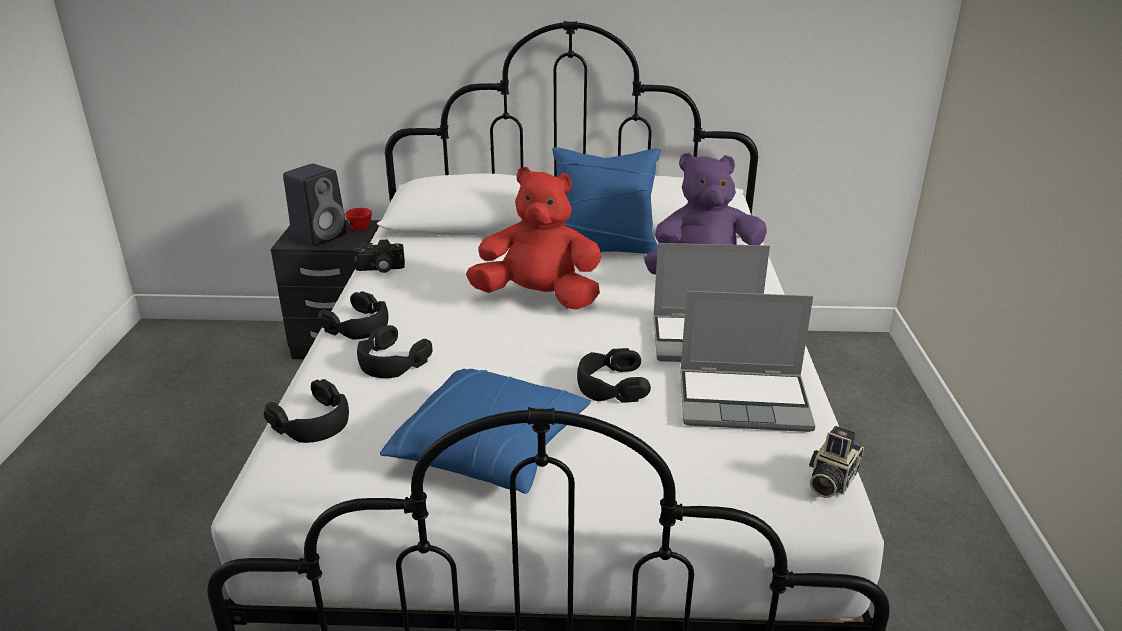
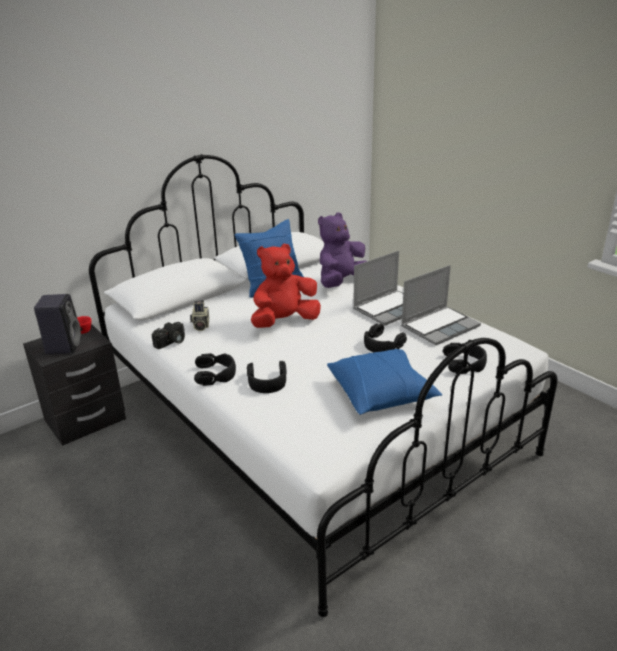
camera: 40 degrees left, 0 degrees up
black headphones [264,379,349,443] -> black headphones moved to [443,343,487,374]
camera [809,426,864,498] -> camera moved to [190,300,209,331]

